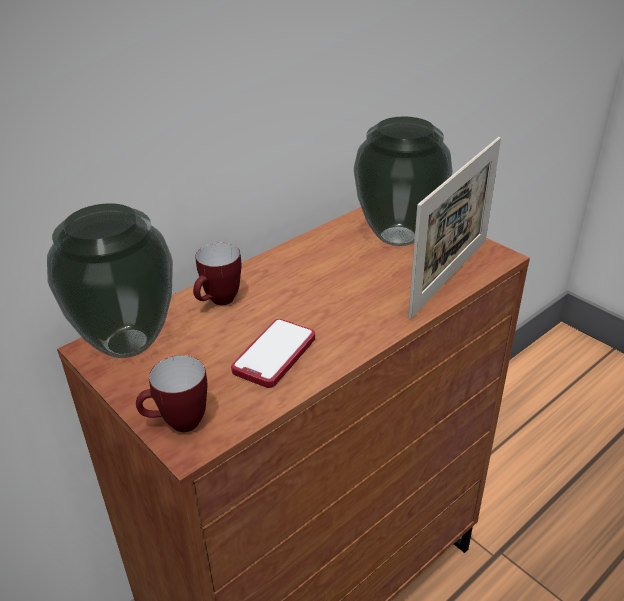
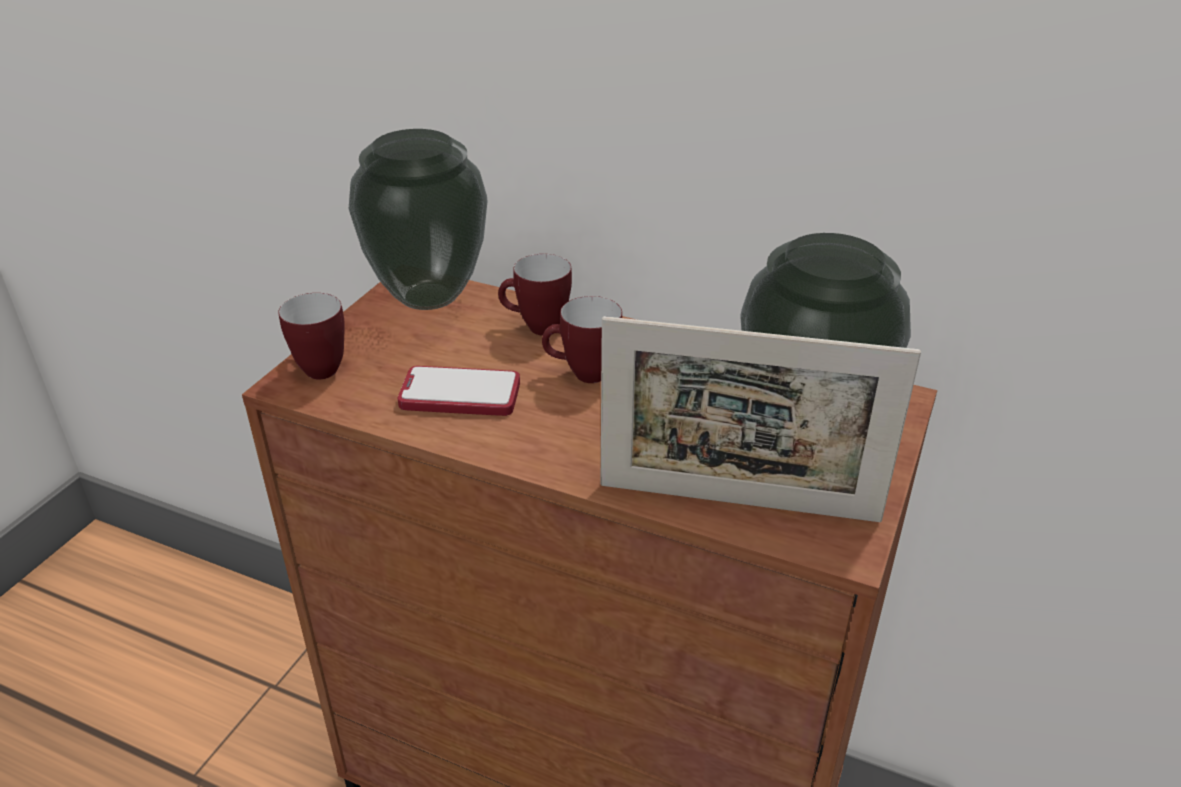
camera: 65 degrees right, 0 degrees up
none -> mug [542,296,622,383]

